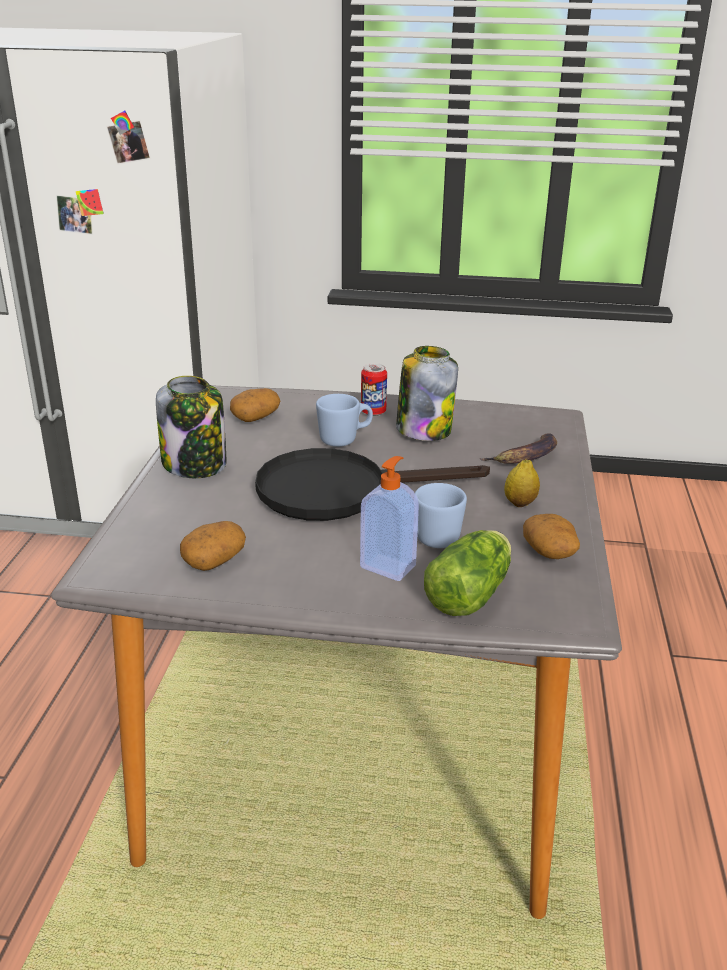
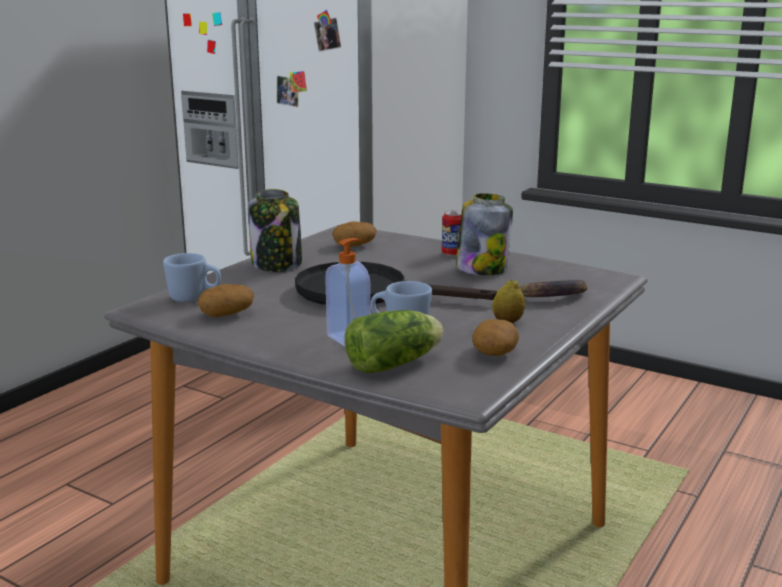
camera: 25 degrees right, 10 degrees down
blue mug [316,394,373,447] -> blue mug moved to [163,253,221,302]

